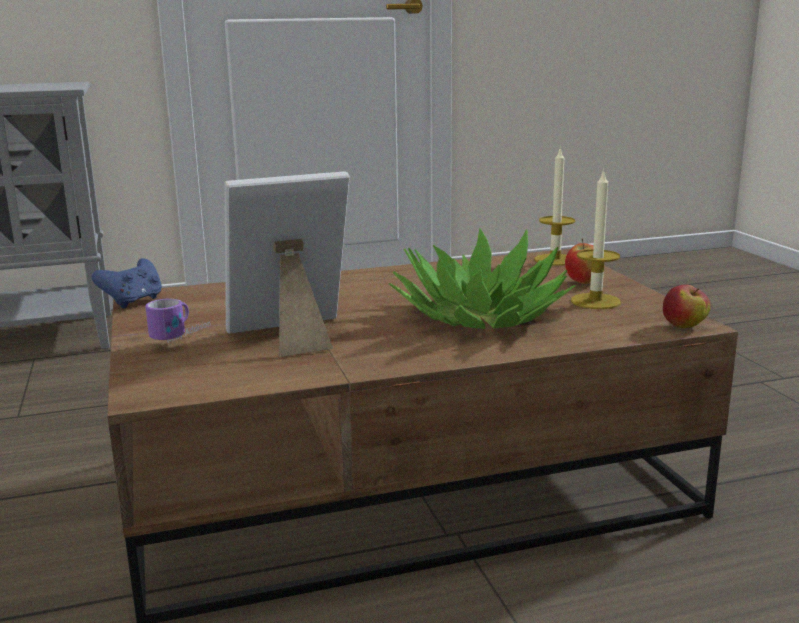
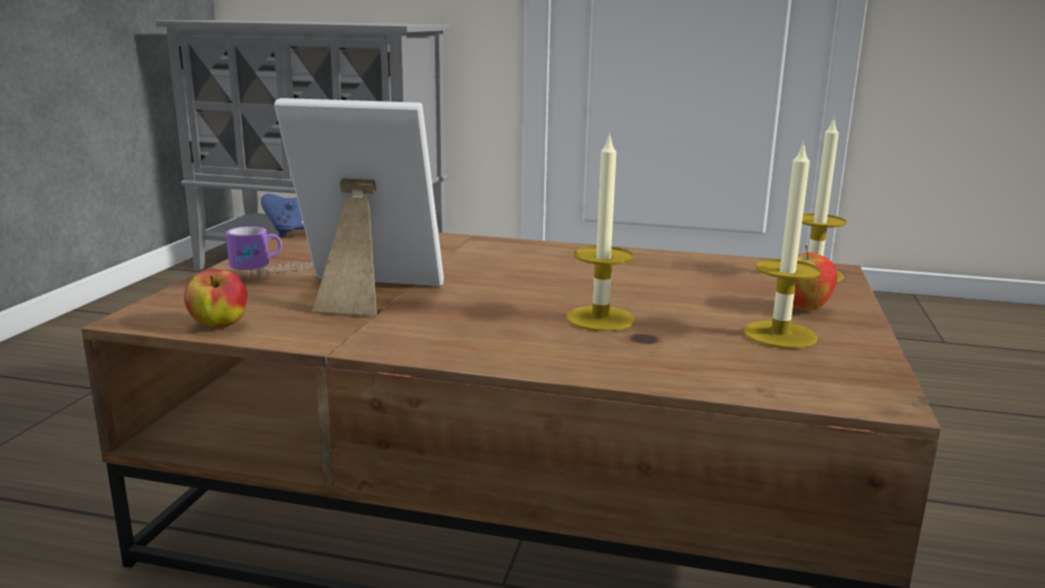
camera: 30 degrees right, 0 degrees up
potted plant [389,228,576,329] -> candle [567,132,635,331]
apple [663,284,711,328] -> apple moved to [184,270,248,327]

